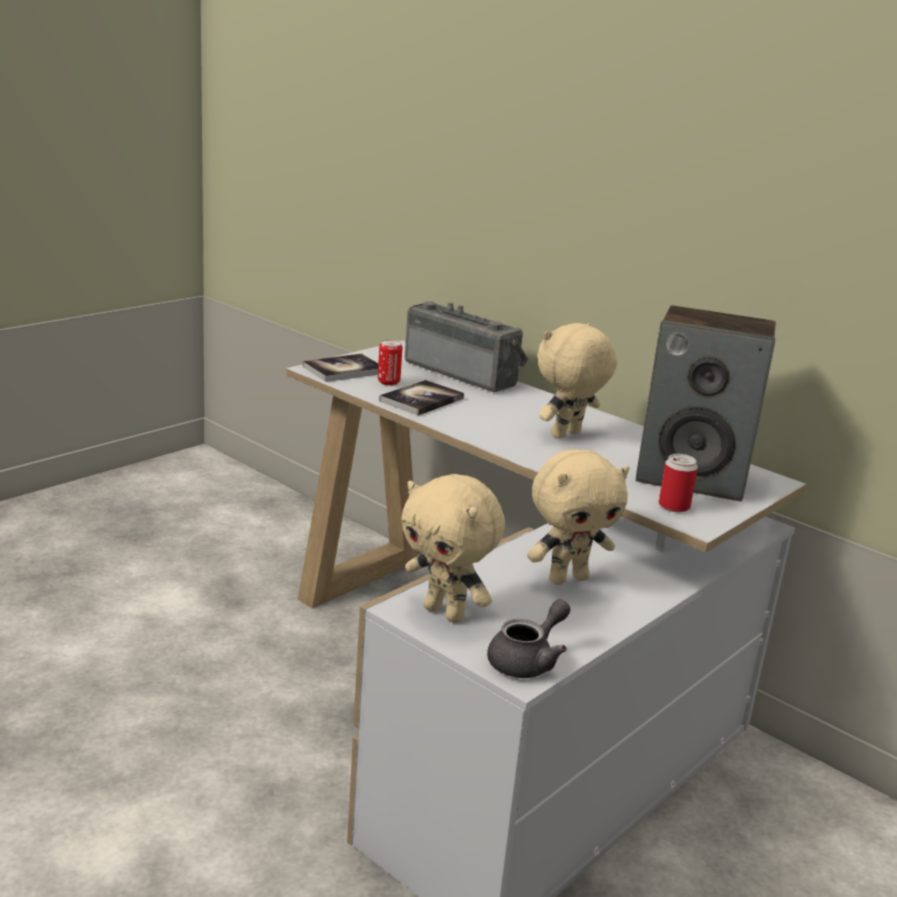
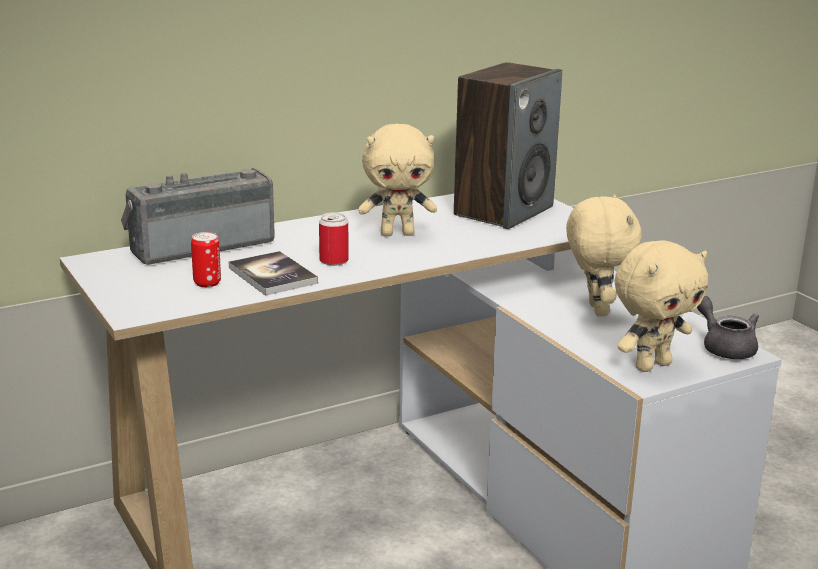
camera: 70 degrees left, 0 degrees up
book [303,354,378,382] -> none
beige plush toy [537,323,617,438] -> beige plush toy turned 75 degrees counterclockwise [358,124,437,237]
can [659,454,698,512] -> can moved to [319,212,348,266]

